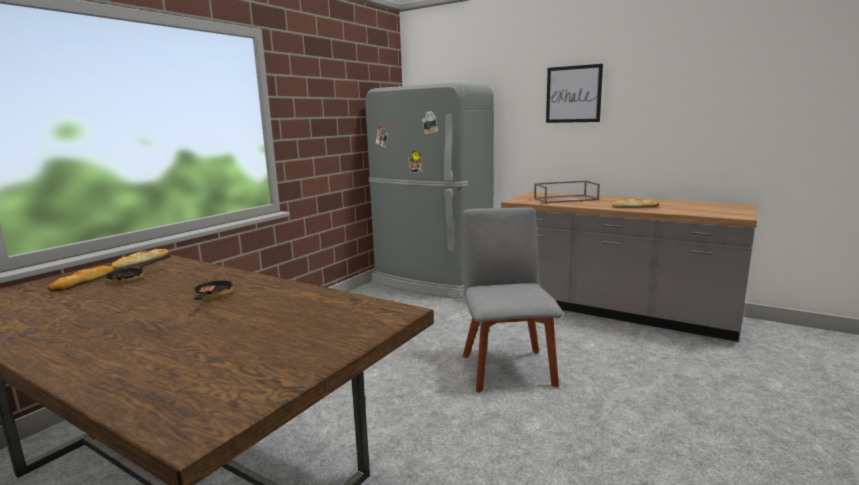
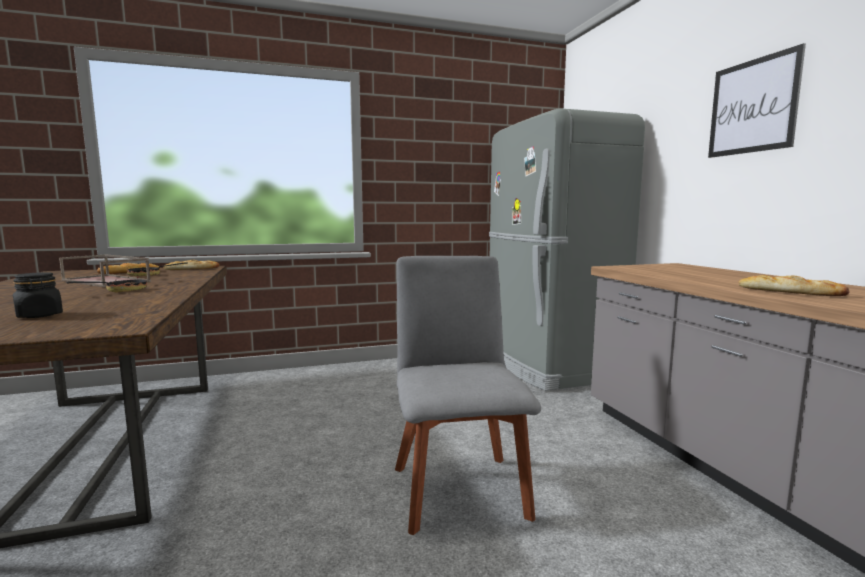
camera: 40 degrees right, 5 degrees down
grey chair [462,207,563,393] -> grey chair turned 45 degrees counterclockwise [395,256,541,535]
brown tray [534,181,600,203] -> brown tray moved to [59,254,151,287]
none -> black jar [13,272,63,318]

